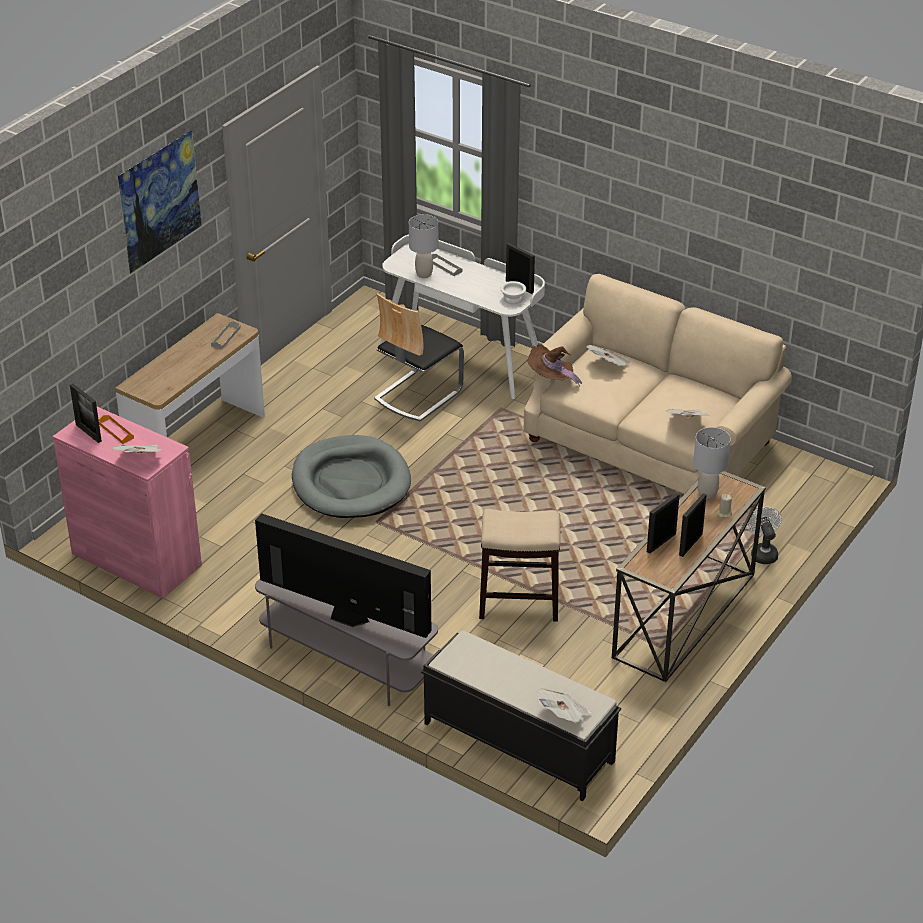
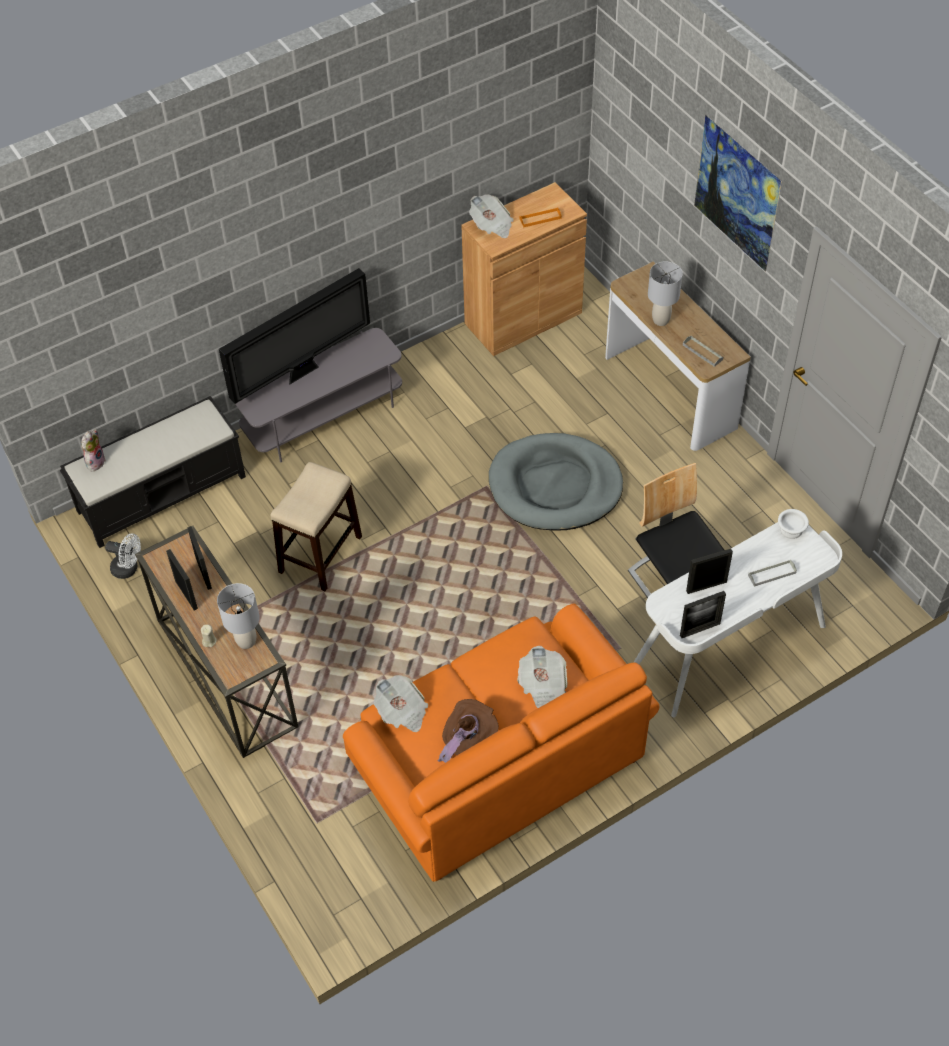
camera: 115 degrees right, 15 degrees up
pink cabinet [53,407,202,598] -> brown cabinet [461,182,587,356]
picture frame [70,384,102,443] -> picture frame moved to [686,549,733,594]
grey table lamp [409,214,439,278] -> grey table lamp moved to [648,261,683,326]
white bowl [500,281,526,304] -> white bowl moved to [778,509,809,539]
beige sofa [524,274,792,494] -> orange sofa [343,603,660,882]
brown hat [528,345,582,388] -> brown hat moved to [437,699,499,763]
newspaper [536,688,592,723] -> plush toy [81,429,106,472]
white fan [747,507,782,564] -> white fan moved to [105,533,141,579]

